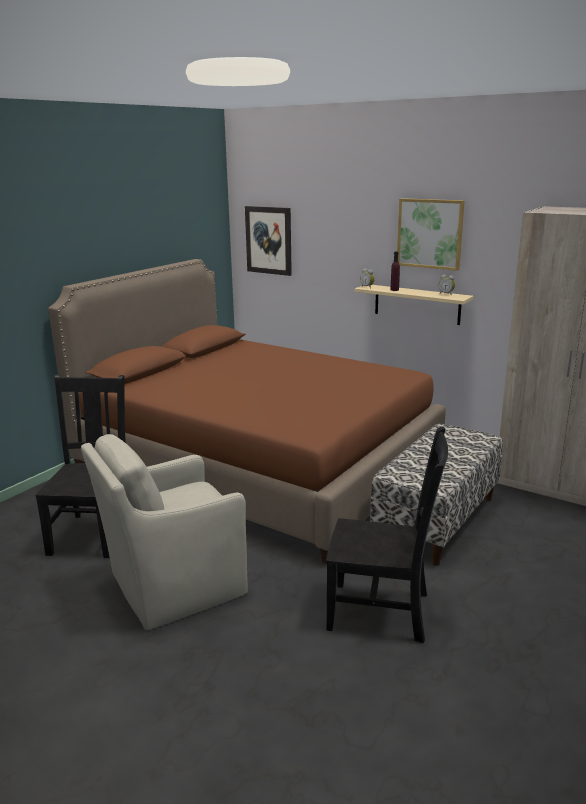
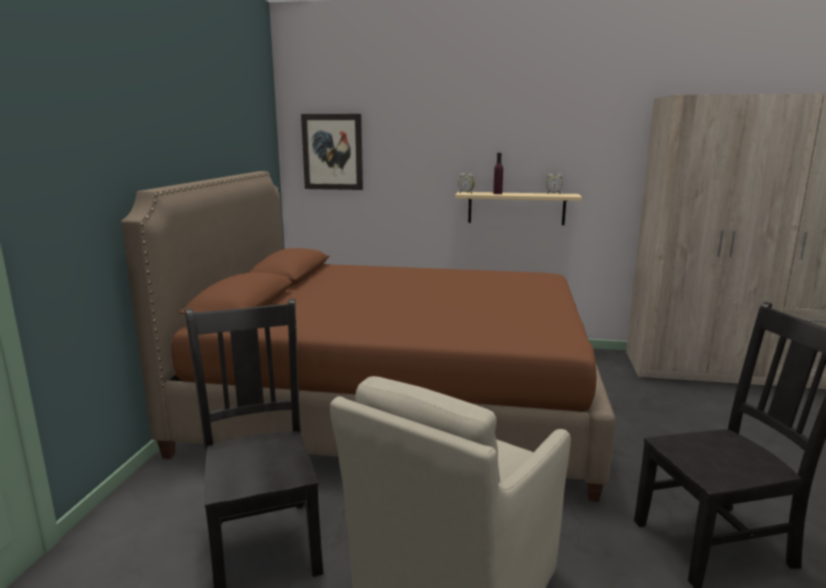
camera: 25 degrees left, 5 degrees down
bench [370,423,503,566] -> none
picture [397,198,465,271] -> none

